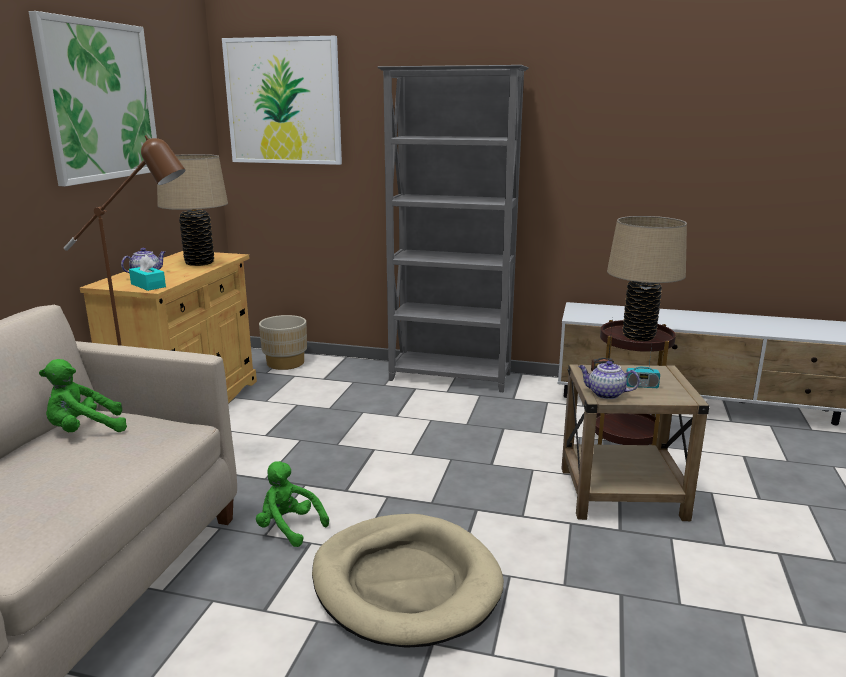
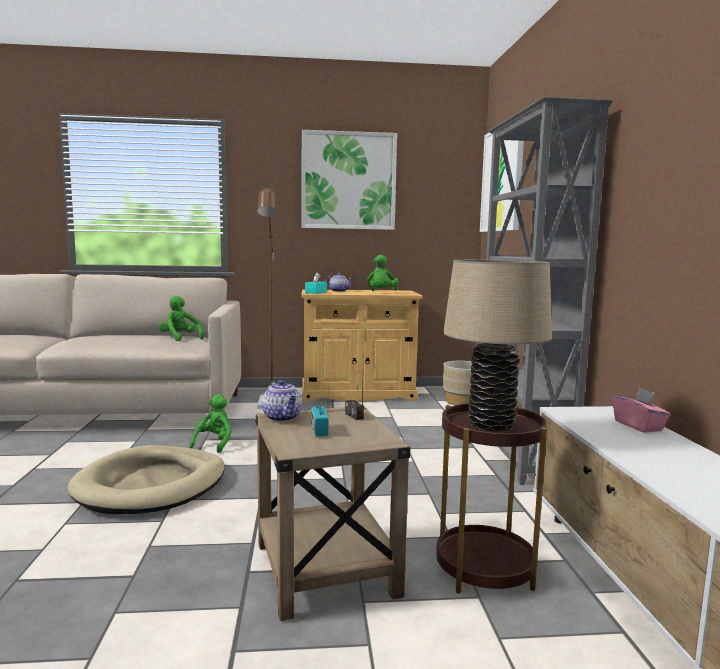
camera: 70 degrees right, 10 degrees down
beige table lamp [157,154,228,266] -> green plush toy [367,255,399,291]
teapot [578,361,640,399] -> teapot turned 150 degrees clockwise [262,380,302,422]
none -> pink tissue box [612,387,671,433]

